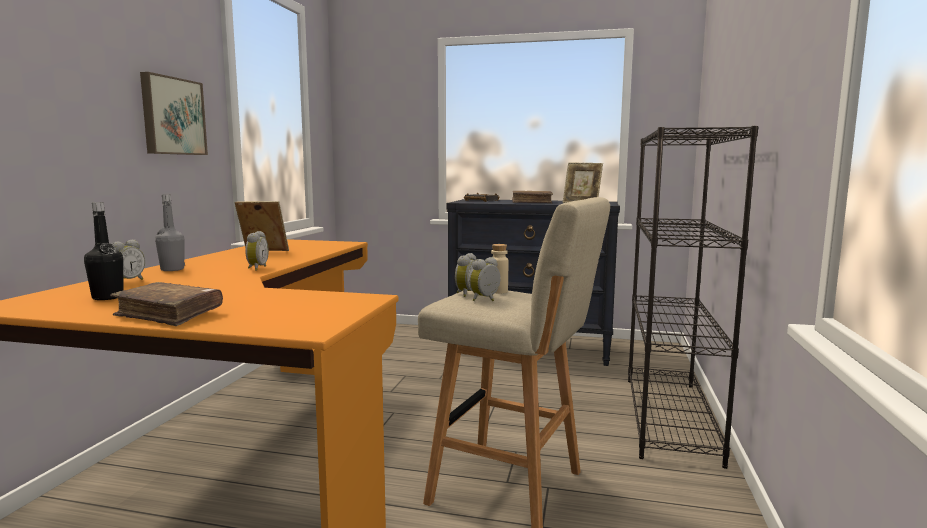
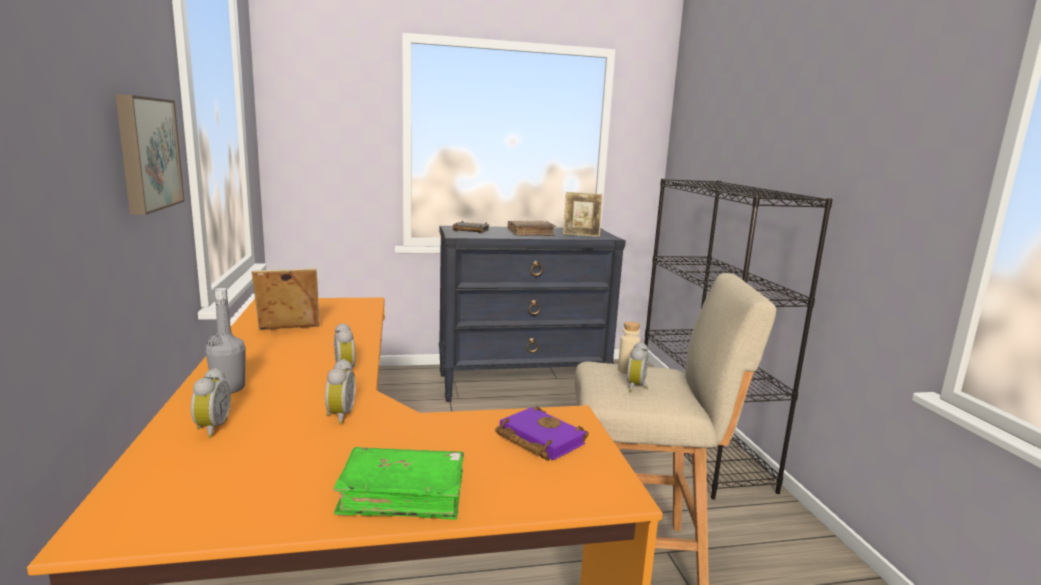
camera: 25 degrees left, 5 degrees up
black bottle [84,202,123,300] -> none
brown book [110,282,223,326] -> green book [334,447,464,520]
alarm clock [455,253,477,297] -> alarm clock moved to [325,359,356,425]
none -> purple book [495,406,589,461]

